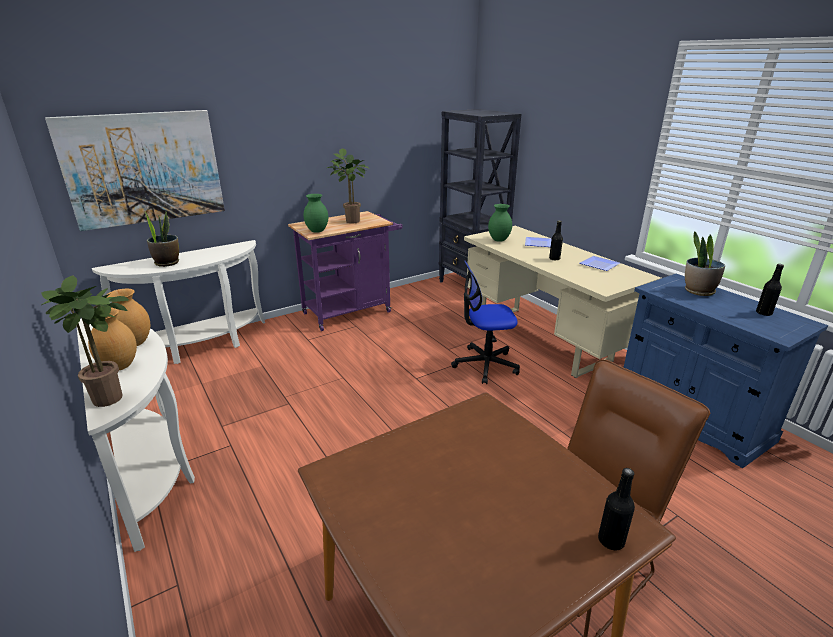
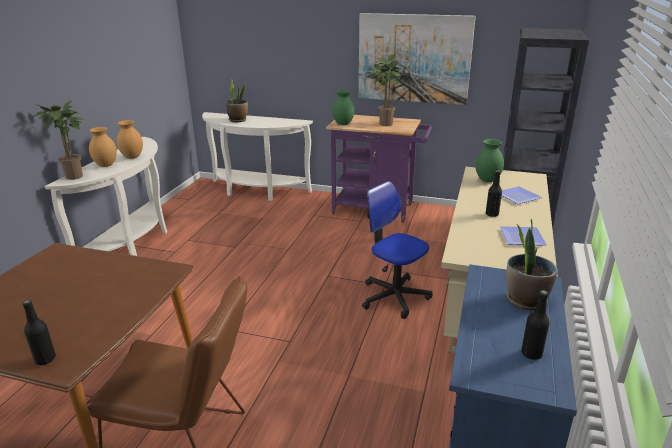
camera: 50 degrees right, 0 degrees up
picture [45,110,225,231] -> picture moved to [359,13,476,105]

